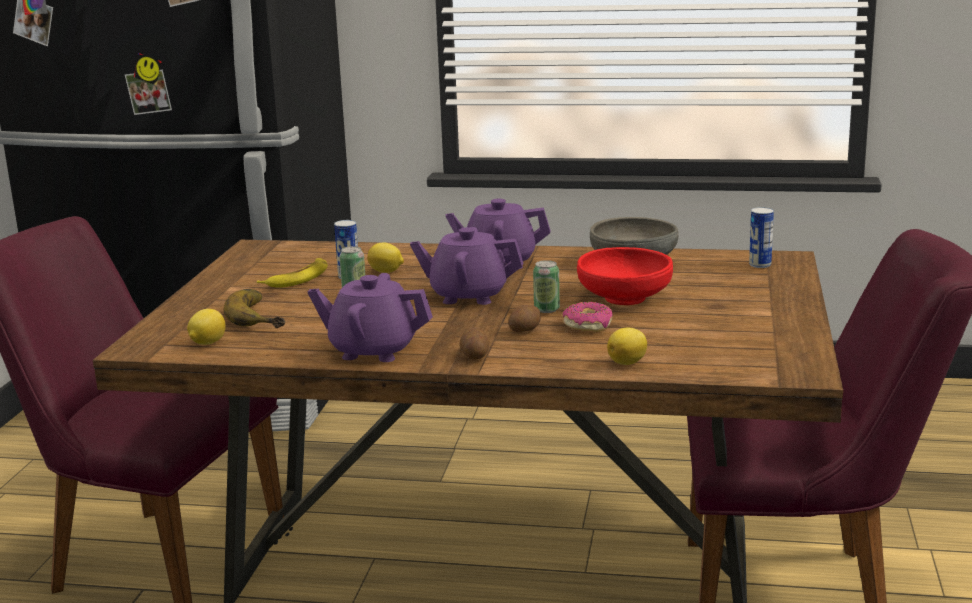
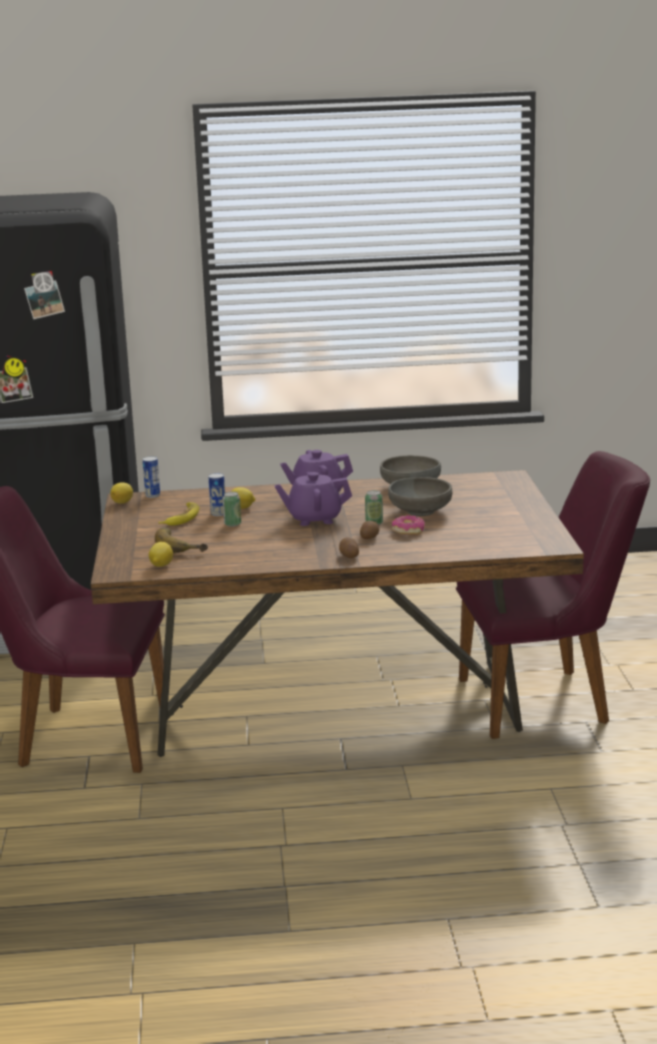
camera: 15 degrees left, 0 degrees up
purple teapot [308,273,433,362] -> none
red bowl [577,247,673,305] -> grey bowl [388,477,452,516]
lemon [607,328,647,365] -> lemon moved to [110,482,133,504]
can [749,207,774,268] -> can moved to [142,456,160,498]

